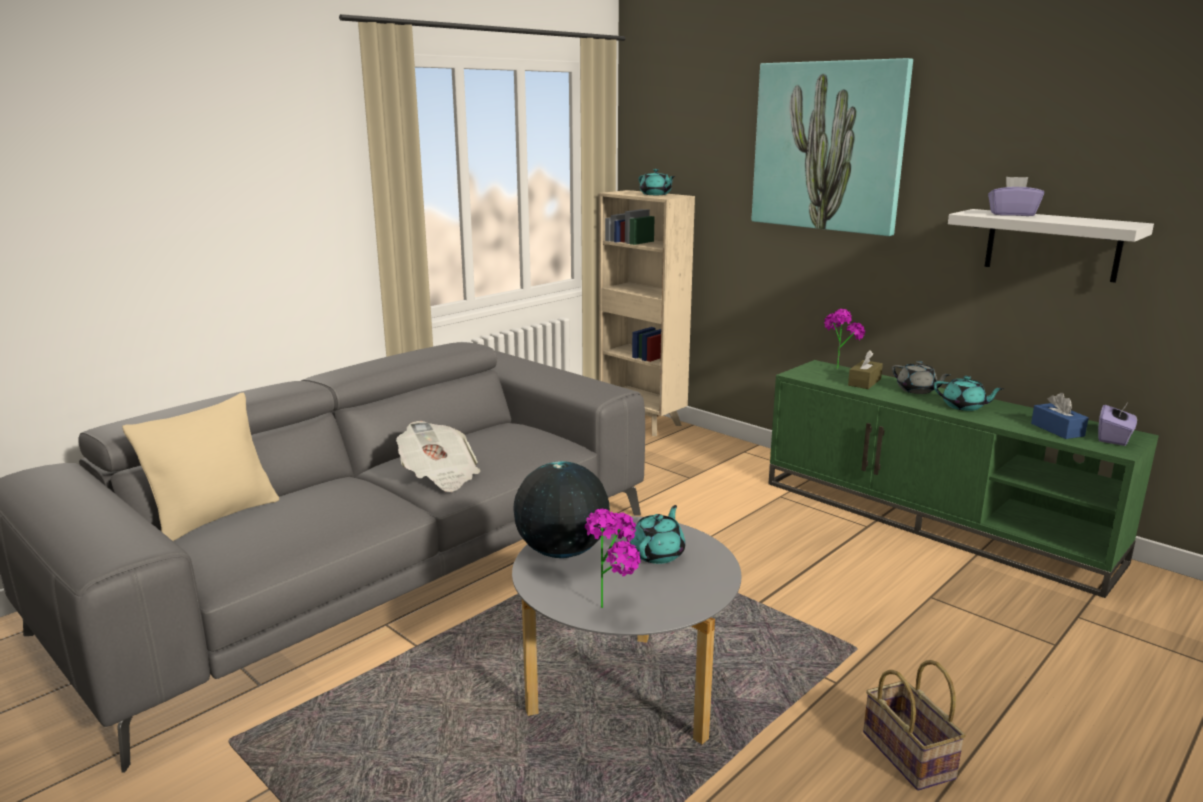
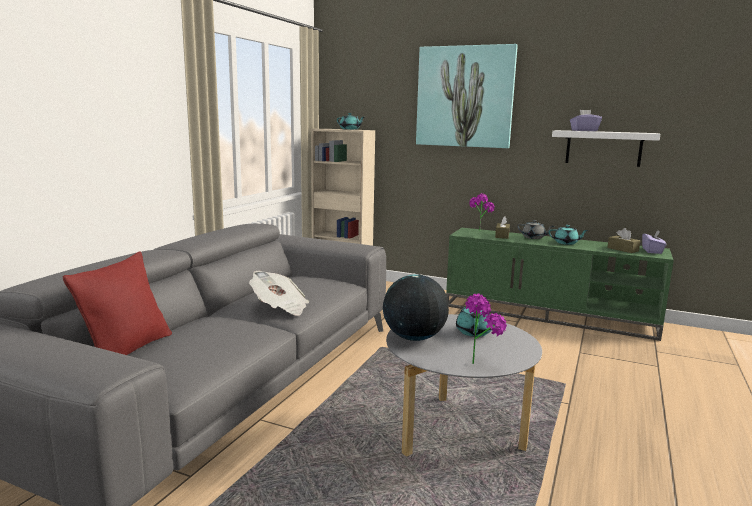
camera: 20 degrees left, 5 degrees down
beige pillow [122,392,279,541] -> red pillow [62,251,172,355]
basket [863,660,966,790] -> none
blue tissue box [1031,393,1089,439] -> brown tissue box [607,228,640,253]

